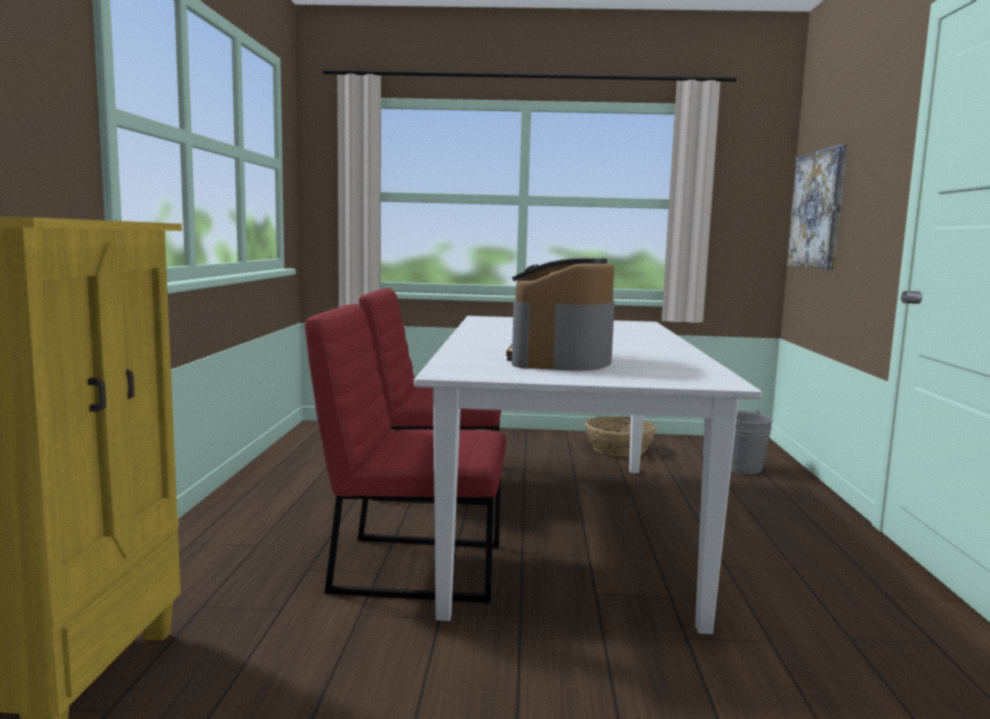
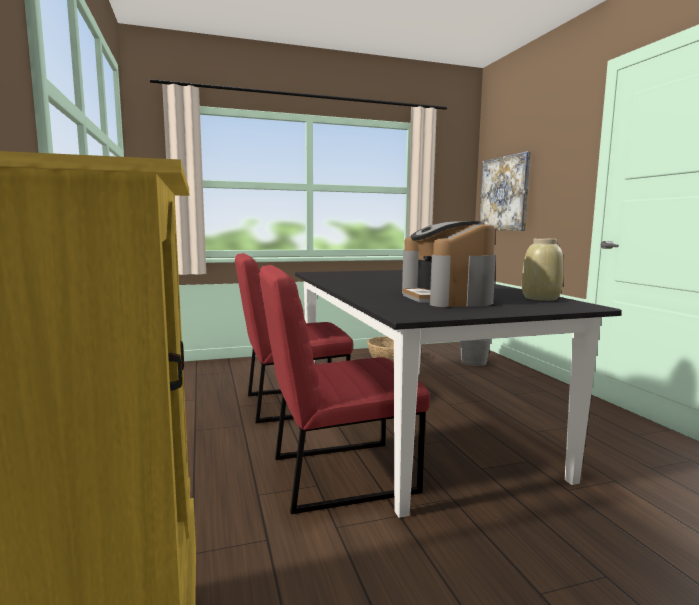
camera: 20 degrees left, 0 degrees up
white dining table [414,316,762,634] -> black dining table [295,270,622,518]
none -> beige vase [522,238,564,301]

